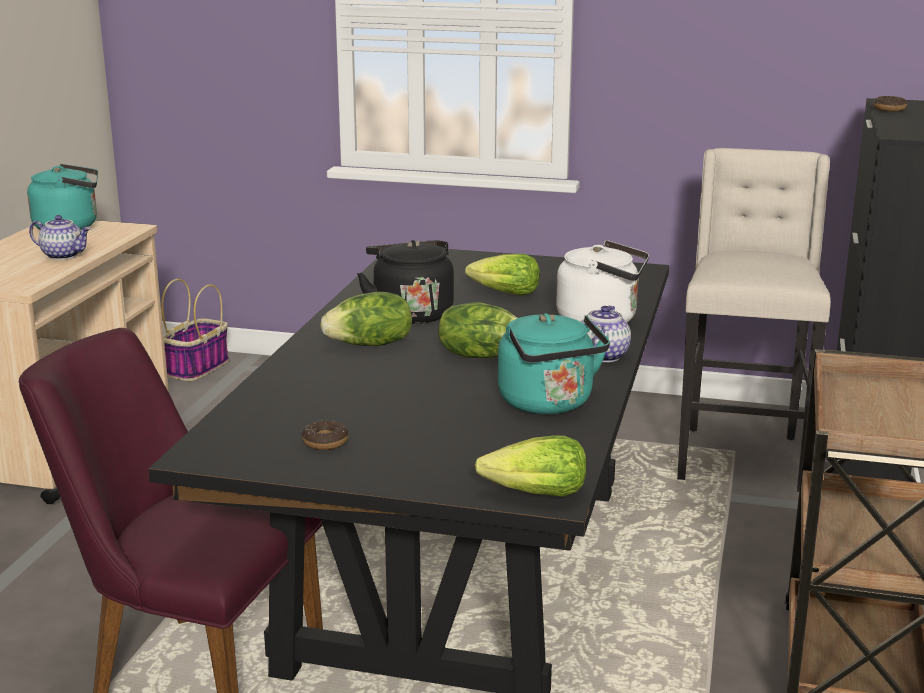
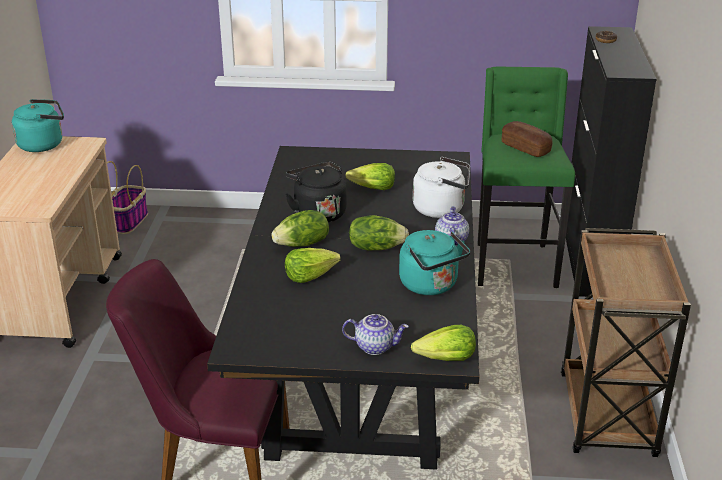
camera: 10 degrees left, 10 degrees up
teapot [29,215,91,260] -> teapot moved to [342,314,409,355]
donut [301,420,348,450] -> none
beige stool [677,148,831,491] -> green stool [478,67,575,288]
none -> lettuce [285,248,341,283]
none -> bread [502,121,553,157]

